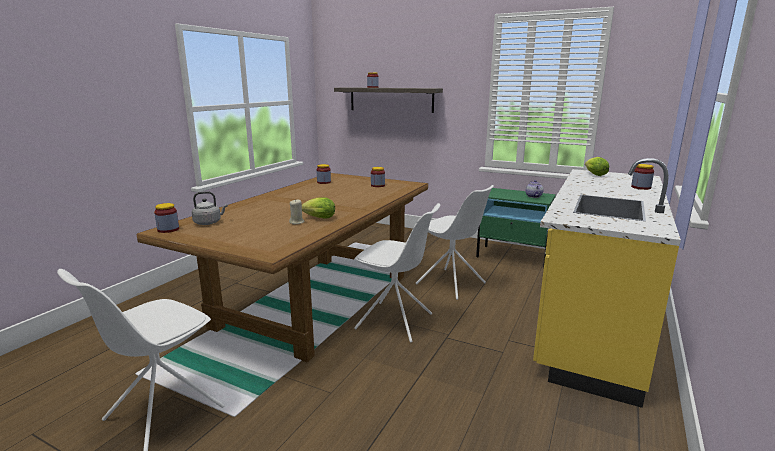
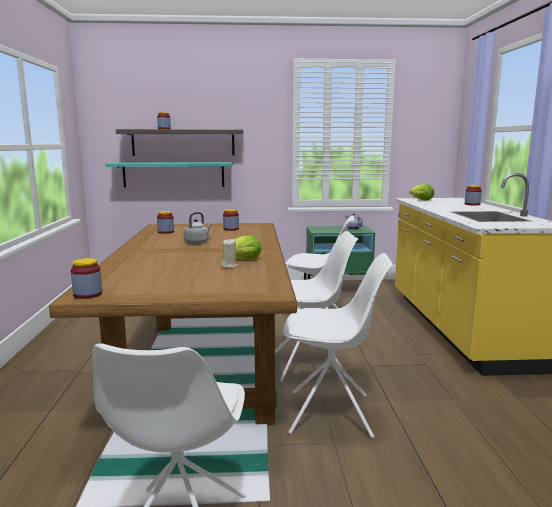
camera: 30 degrees left, 5 degrees down
grey kettle [192,191,228,225] -> grey kettle moved to [184,212,212,244]
none -> turquoise shelf [105,162,233,188]
none -> white chair [283,253,394,438]

